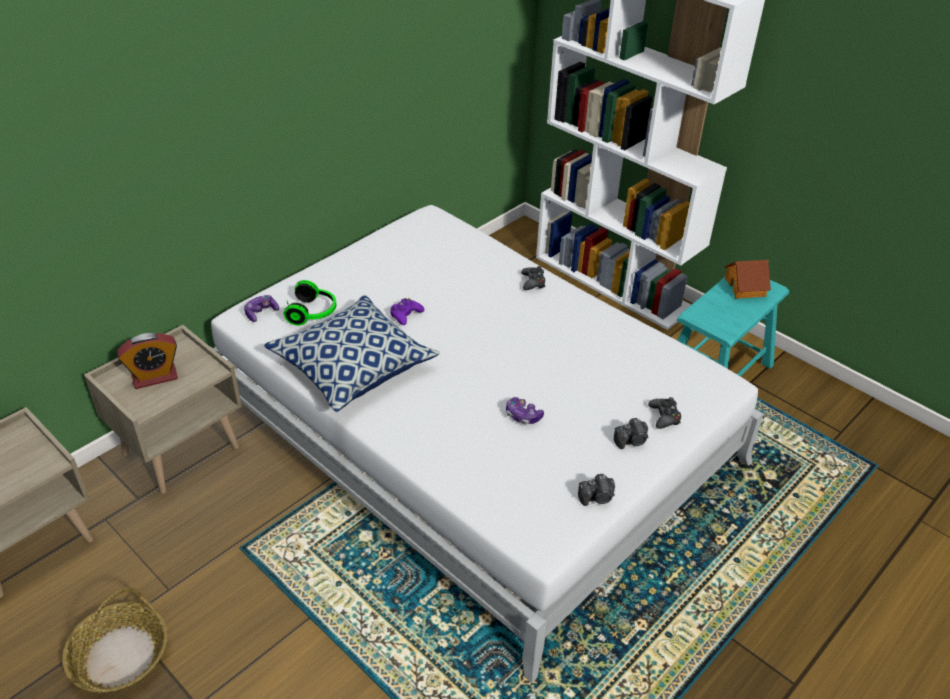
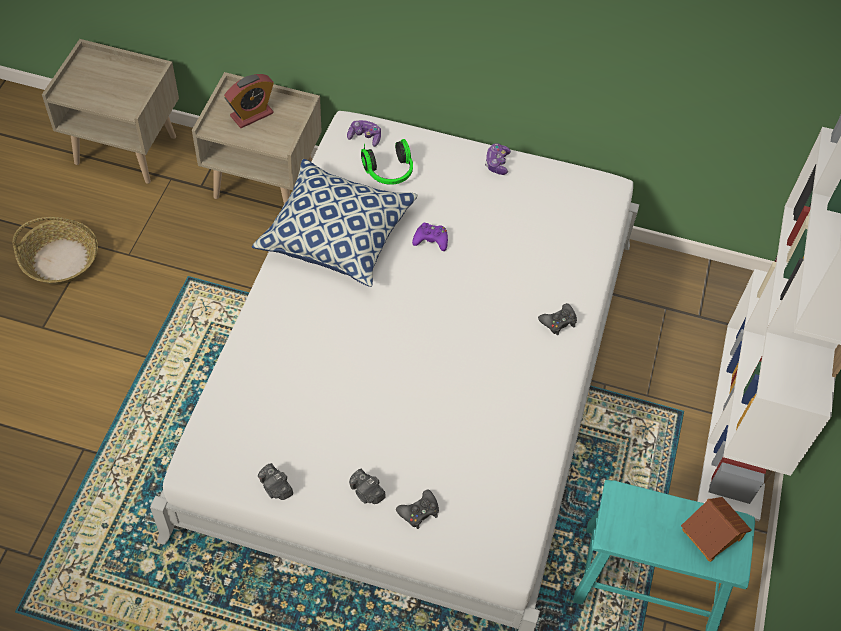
camera: 60 degrees right, 15 degrees up
alarm clock [117,333,178,389] -> alarm clock turned 75 degrees counterclockwise [224,74,274,128]
game controller [506,397,544,424] -> game controller moved to [485,143,511,175]

